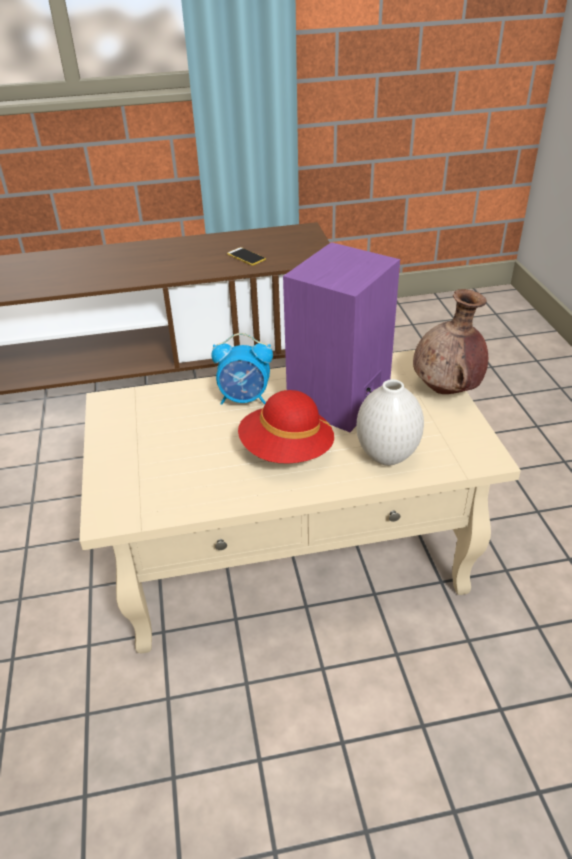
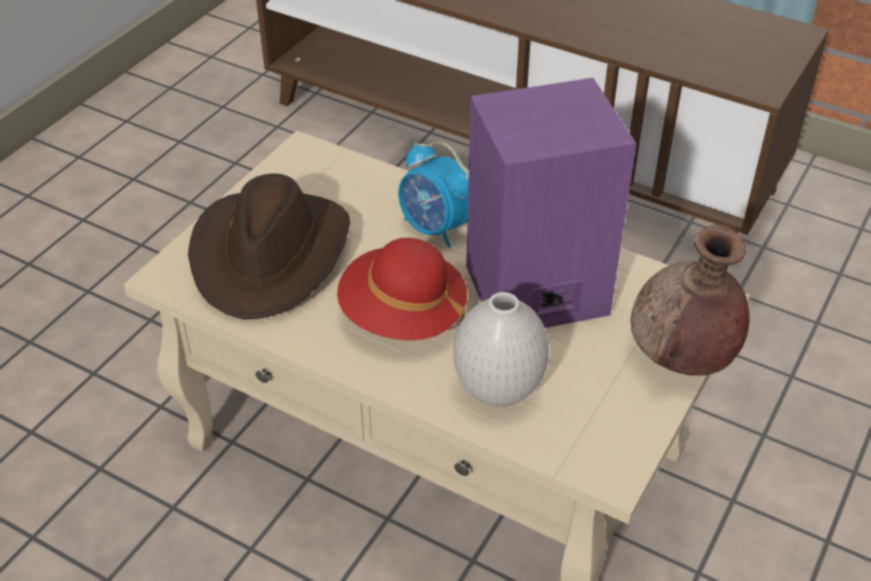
camera: 40 degrees right, 5 degrees up
phone [227,247,266,266] -> none
none -> brown hat [188,174,350,320]

